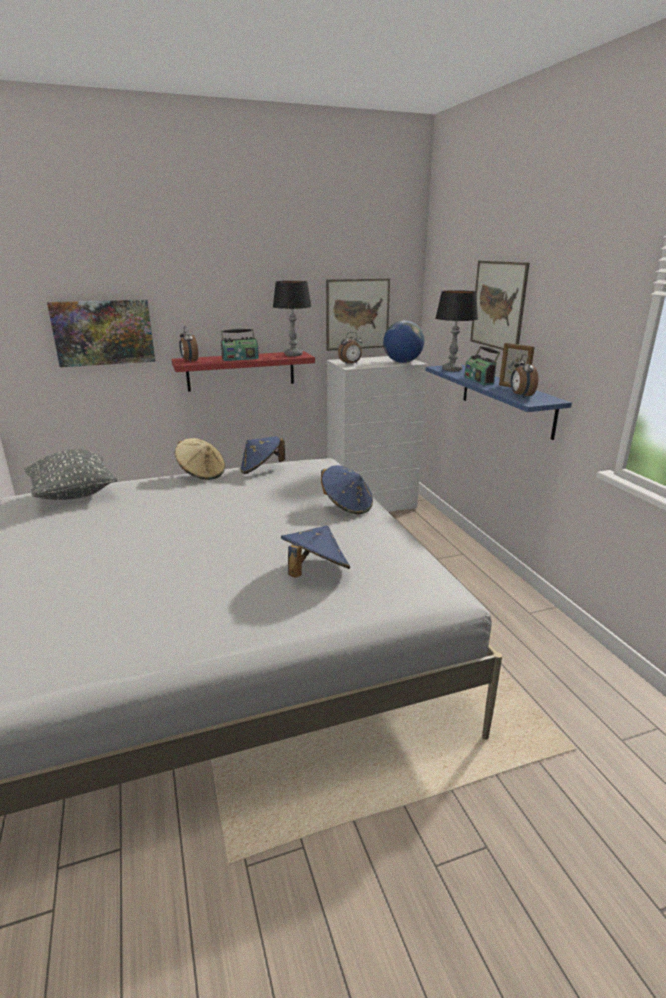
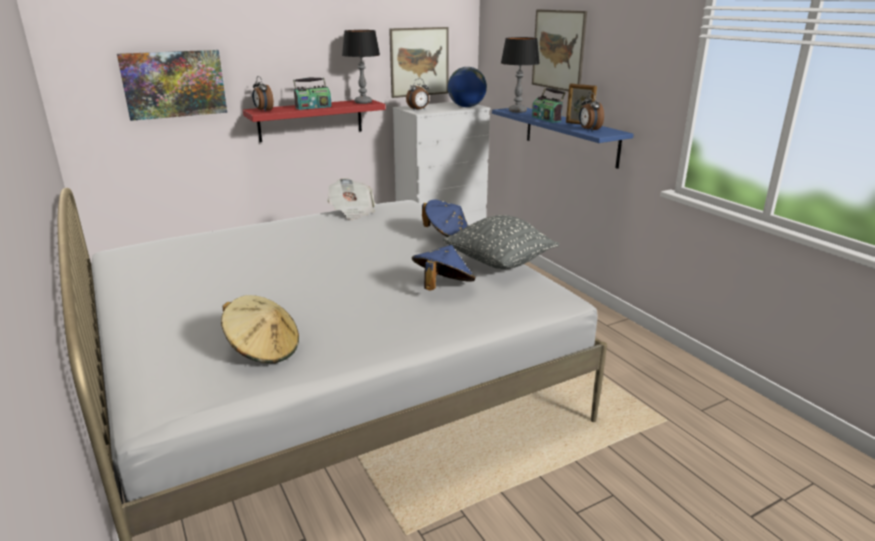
camera: 10 degrees left, 0 degrees up
grey pillow [24,449,118,500] -> grey pillow moved to [443,215,559,269]
beige hat [175,438,225,480] -> beige hat moved to [221,295,299,363]
blue hat [240,436,285,474] -> newspaper [327,178,375,220]

